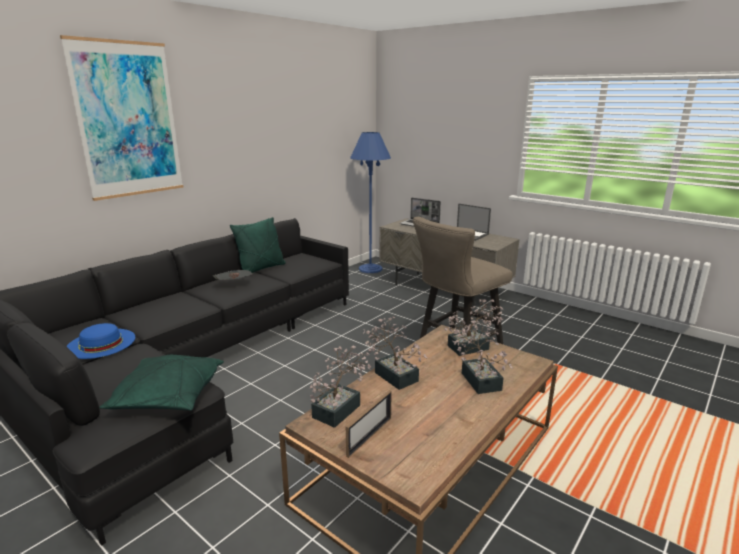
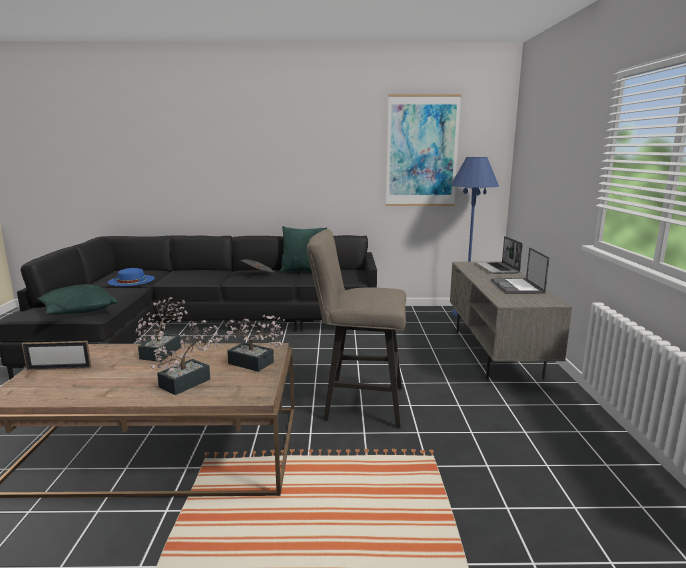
camera: 50 degrees right, 5 degrees down
picture [60,35,183,201] -> picture moved to [386,94,461,206]
potted plant [310,345,372,428] -> none

